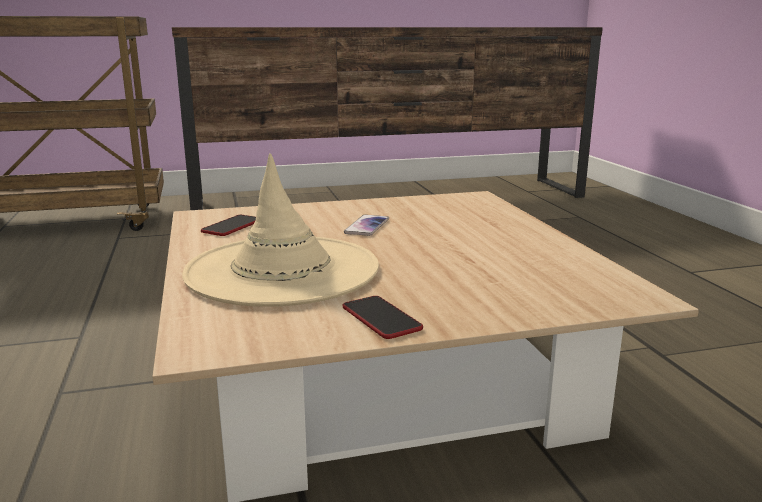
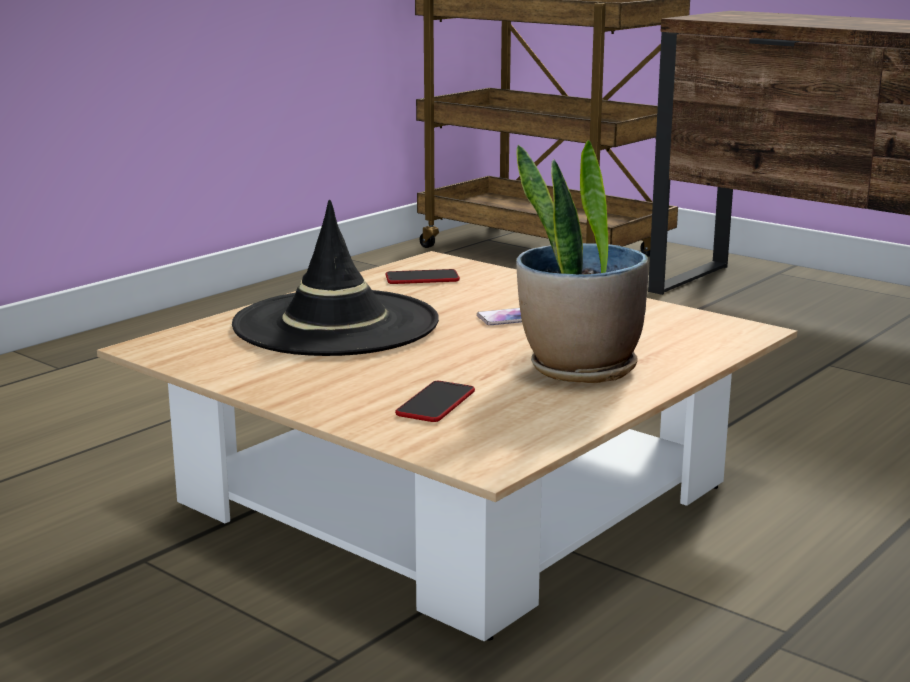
camera: 55 degrees right, 0 degrees up
beige hat [182,153,379,307] -> black hat [232,200,439,356]
phone [343,296,423,339] -> phone moved to [395,381,475,422]
none -> potted plant [516,140,648,383]

